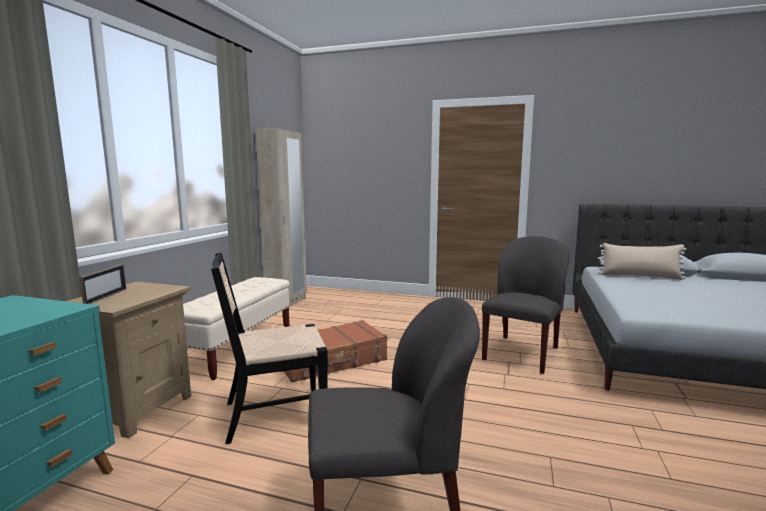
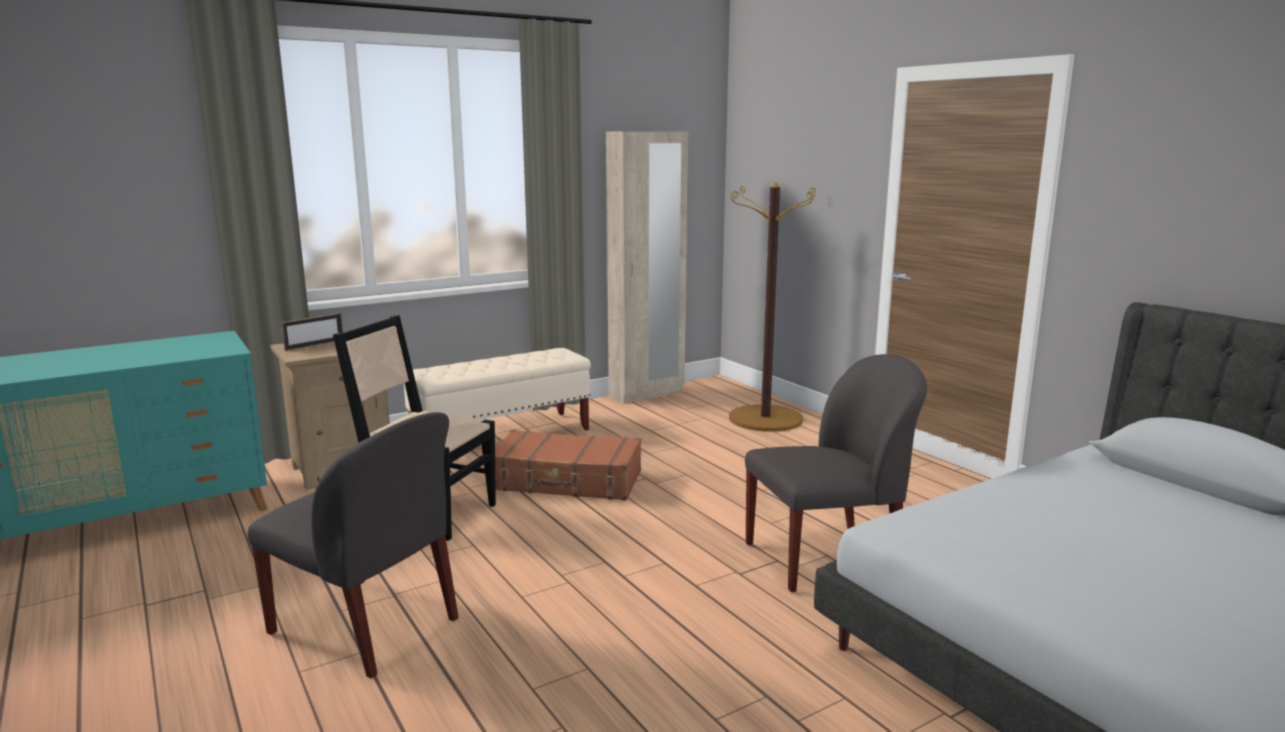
camera: 40 degrees right, 5 degrees up
beige pillow [598,243,686,280] -> none
none -> brown clothes rack [729,182,816,432]

